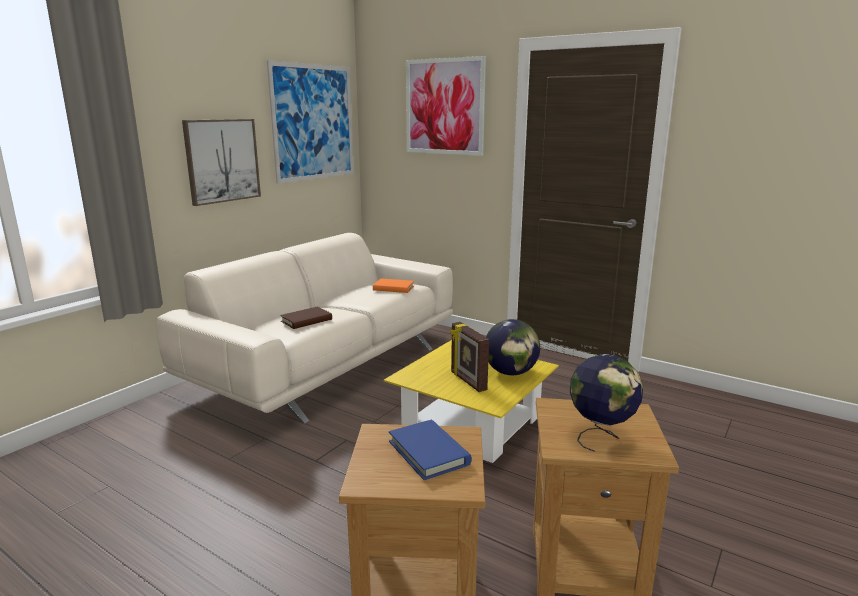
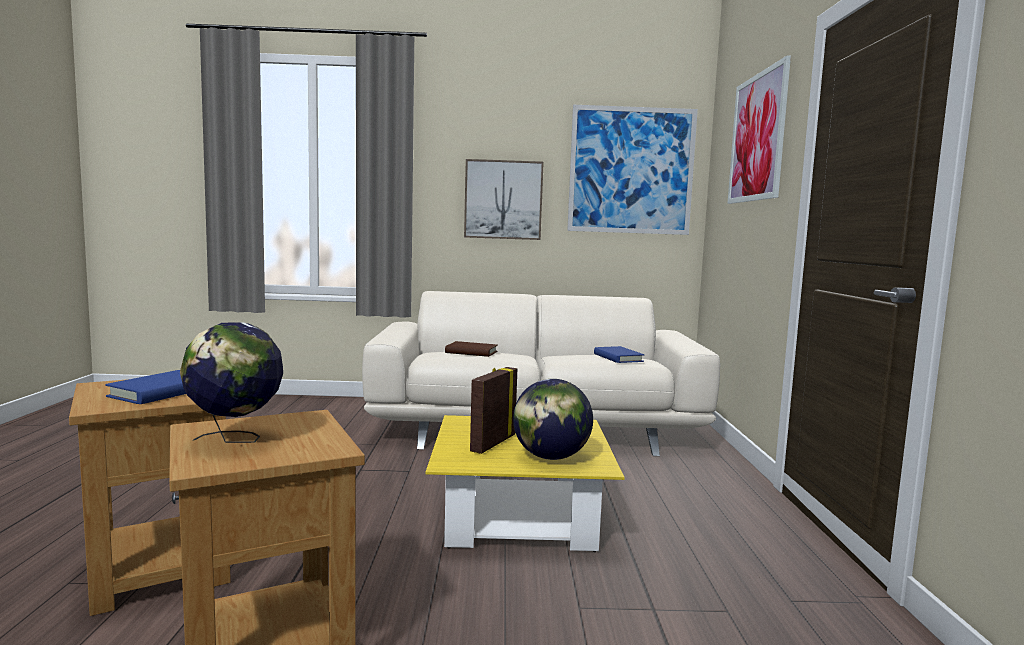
camera: 55 degrees right, 10 degrees down
orange book [373,278,414,293] -> blue book [594,346,644,363]

